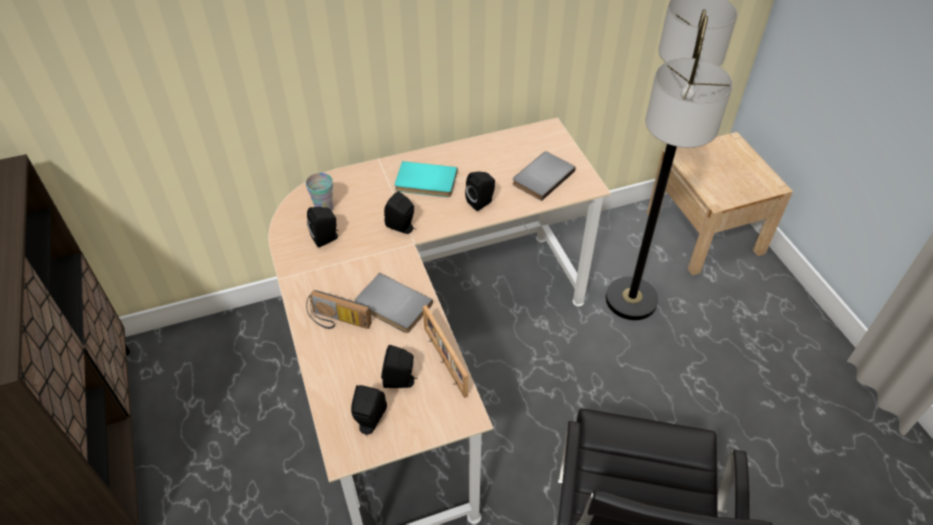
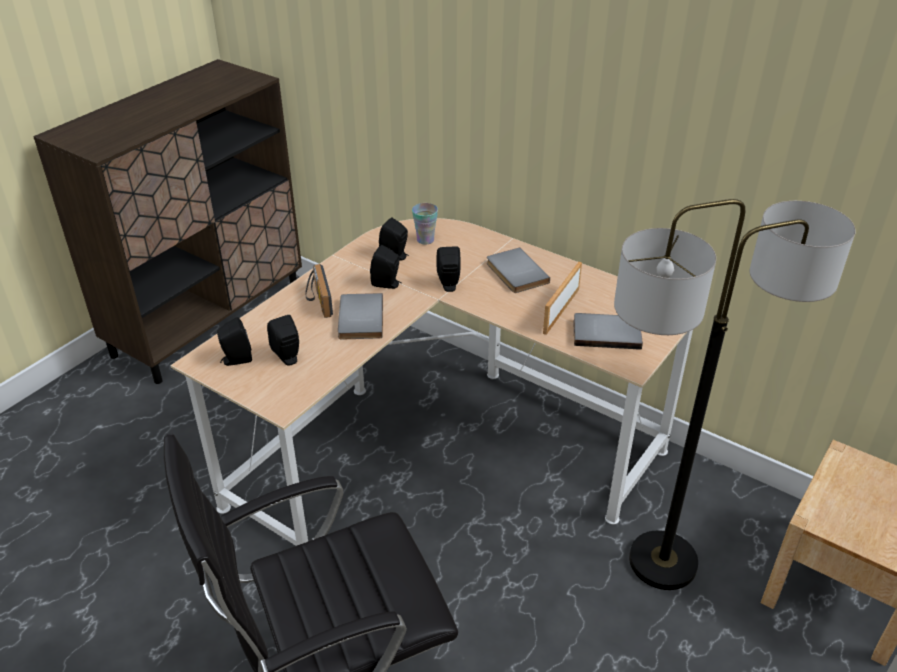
camera: 55 degrees right, 10 degrees down
turquoise book [395,161,457,197] -> grey book [487,247,550,293]
picture frame [423,305,468,398] -> picture frame moved to [543,262,582,335]
black speaker [465,171,495,211] -> black speaker moved to [370,245,402,289]

